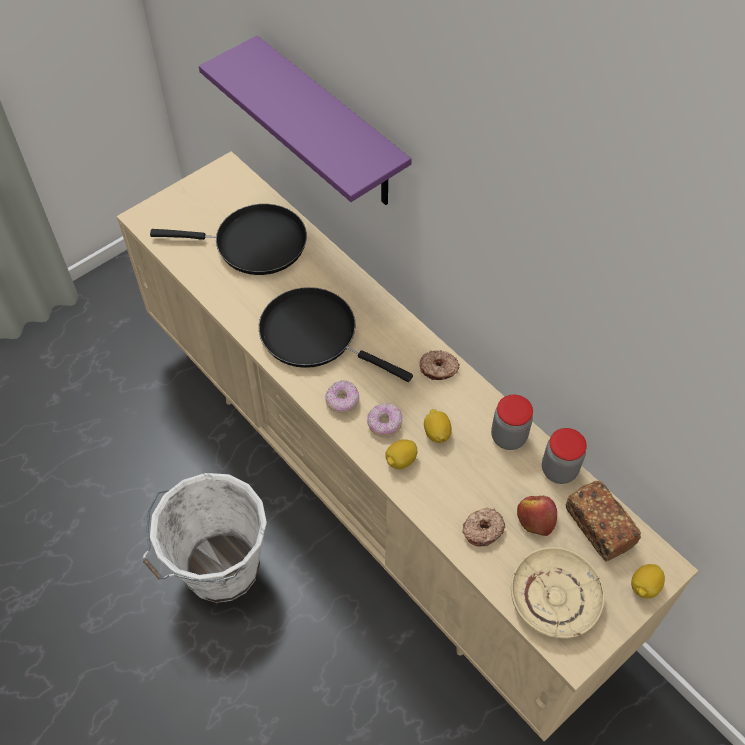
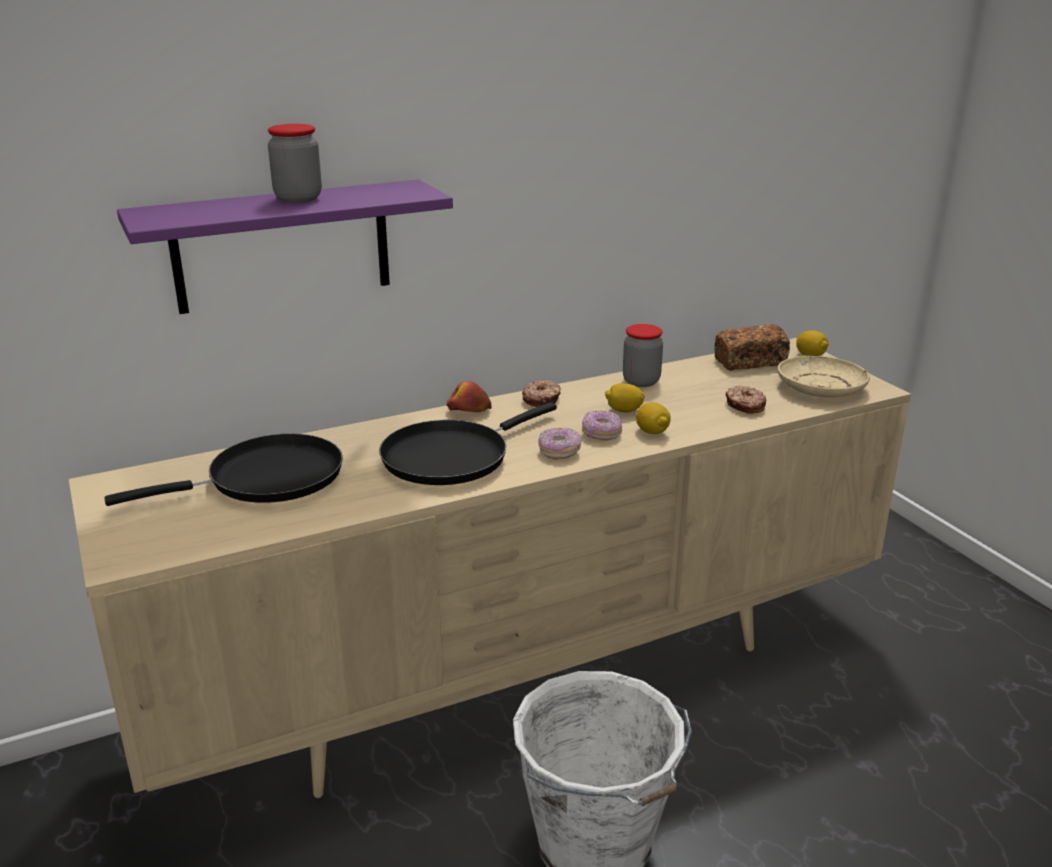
camera: 75 degrees left, 30 degrees down
black frying pan [150,204,307,275] -> black frying pan turned 45 degrees clockwise [104,434,343,506]
apple [517,496,557,536] -> apple moved to [447,381,492,412]
jar [542,428,587,484] -> jar moved to [268,124,322,203]

